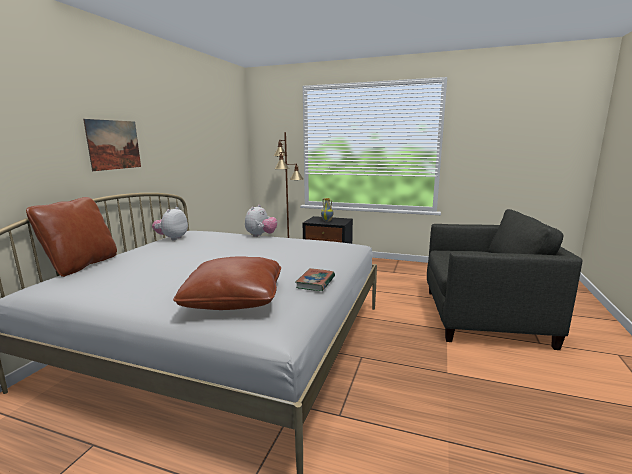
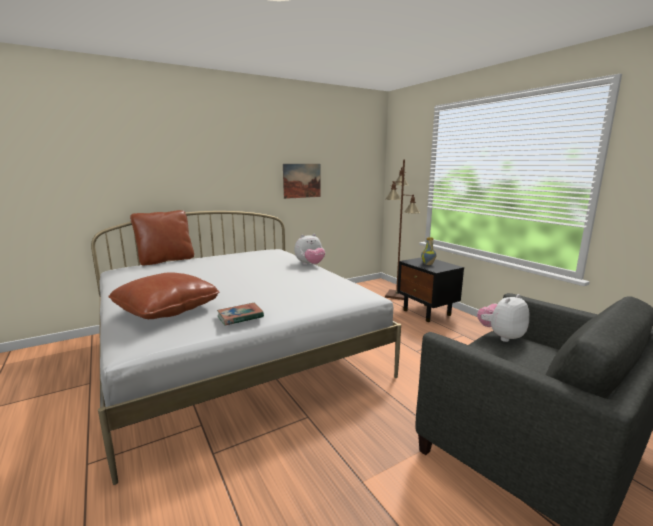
camera: 40 degrees right, 0 degrees up
picture [83,119,141,171] -> picture moved to [283,164,321,199]
plush toy [152,207,188,240] -> plush toy moved to [477,294,530,342]

